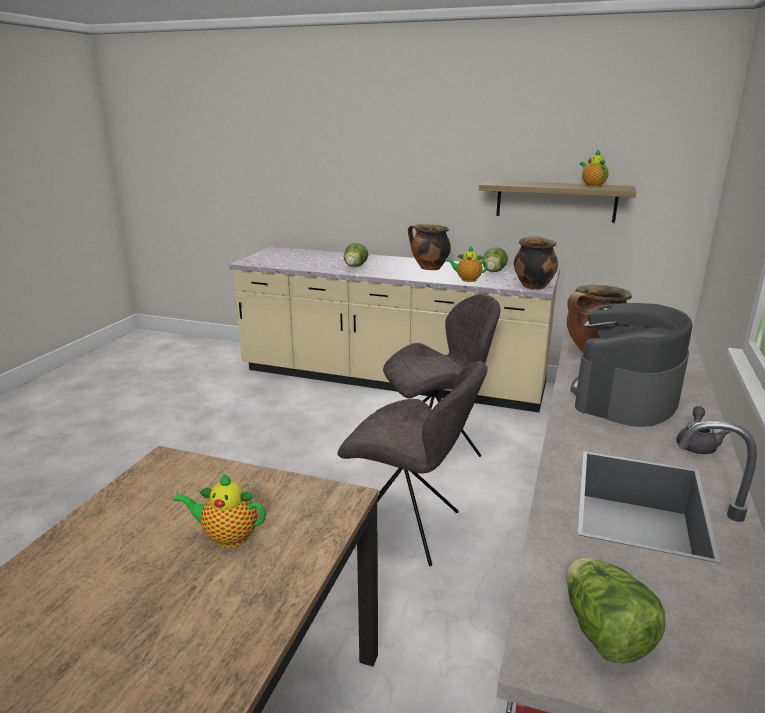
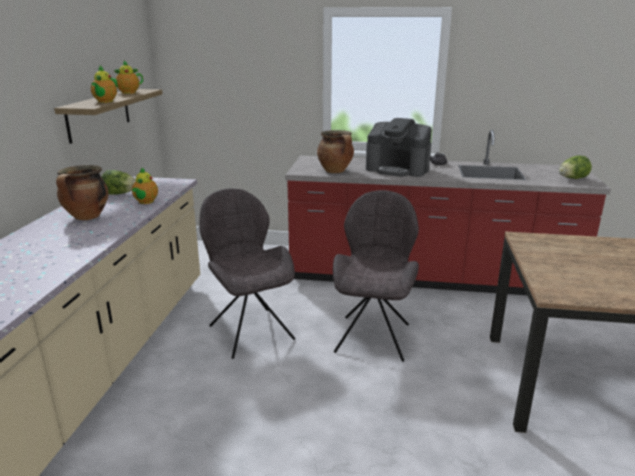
camera: 100 degrees left, 0 degrees up
teapot [173,473,266,548] -> teapot moved to [91,66,117,103]
lettuce [344,243,368,267] -> none
cooking pot [514,236,558,290] -> none

